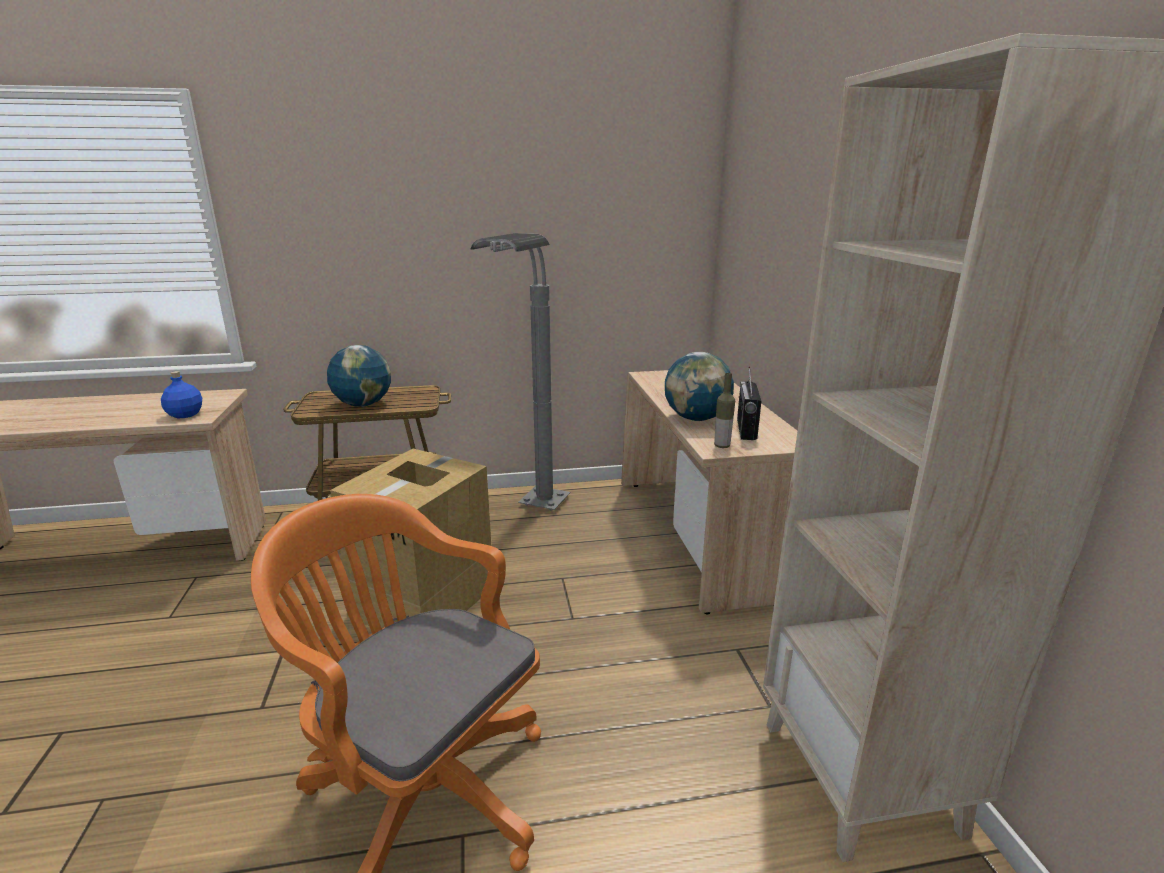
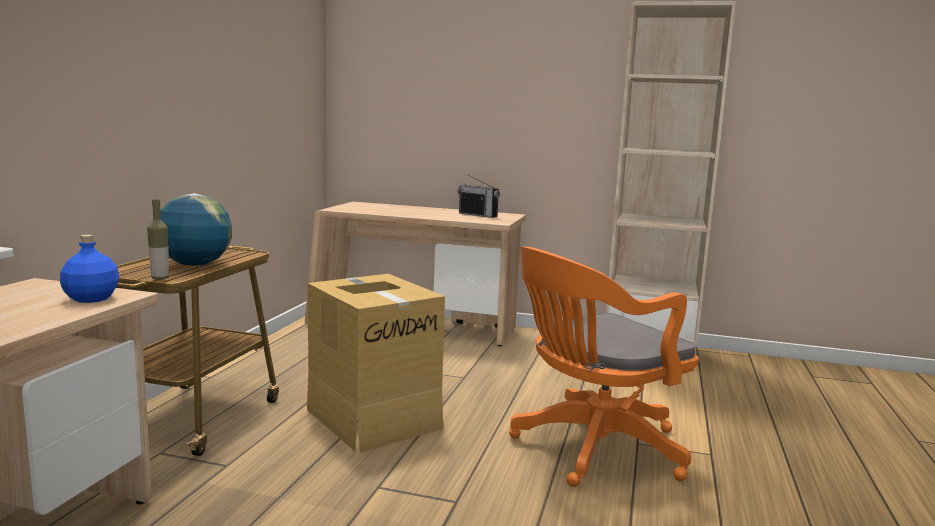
camera: 65 degrees left, 10 degrees down
grey floor lamp [471,233,571,510] -> none
globe [665,352,734,421] -> none
bottle [714,373,735,448] -> bottle moved to [147,199,169,280]

